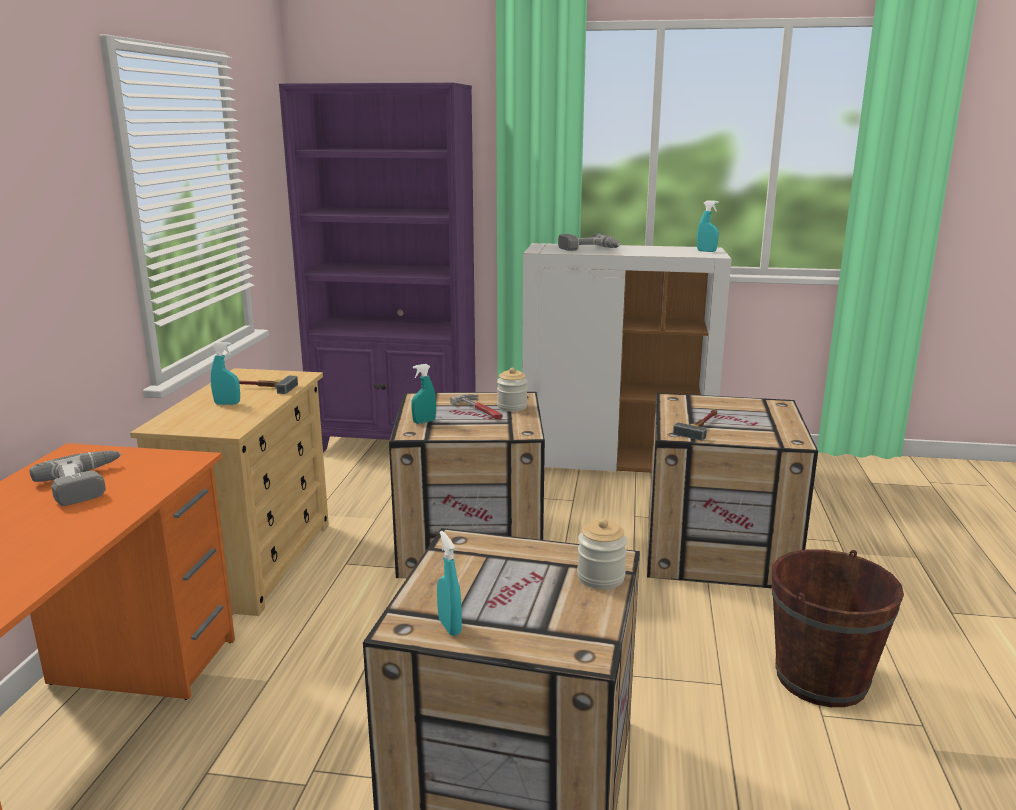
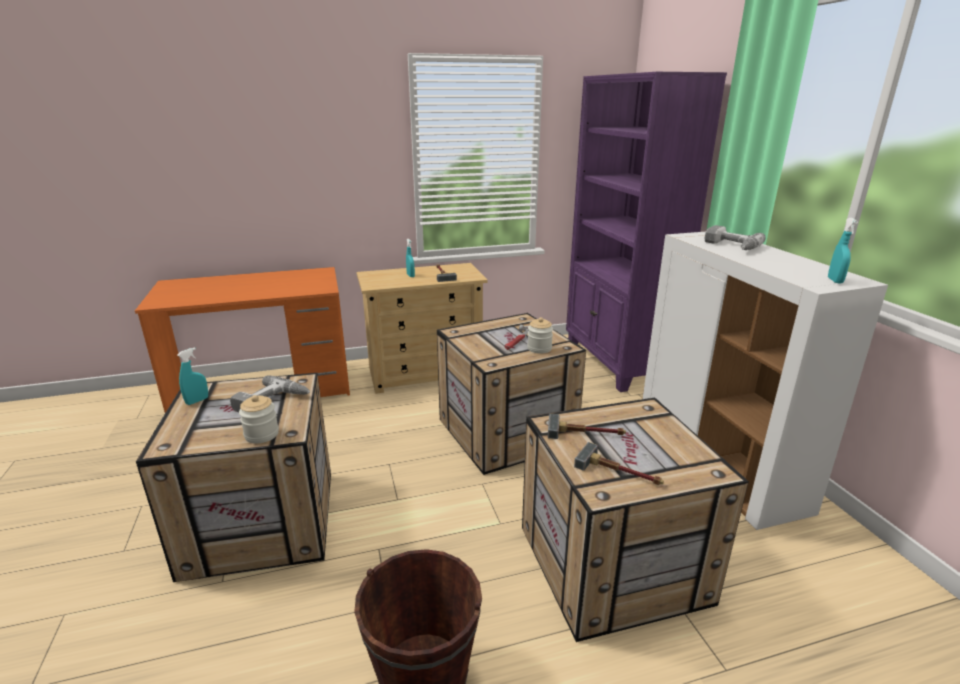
camera: 65 degrees right, 5 degrees up
power drill [30,450,121,506] -> power drill moved to [230,375,310,412]
turquoise spray bottle [411,364,436,424] -> none
none -> hammer [574,442,664,485]

